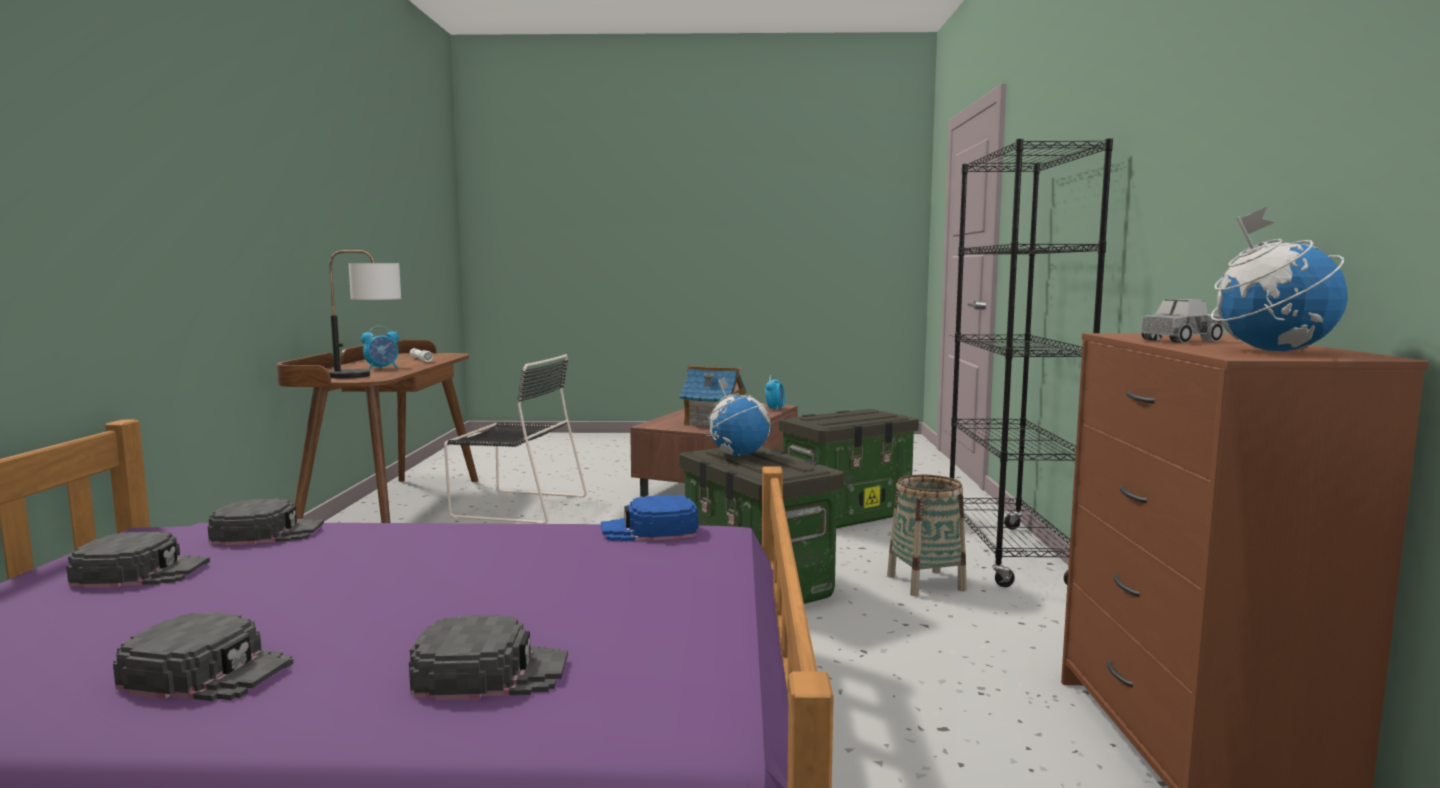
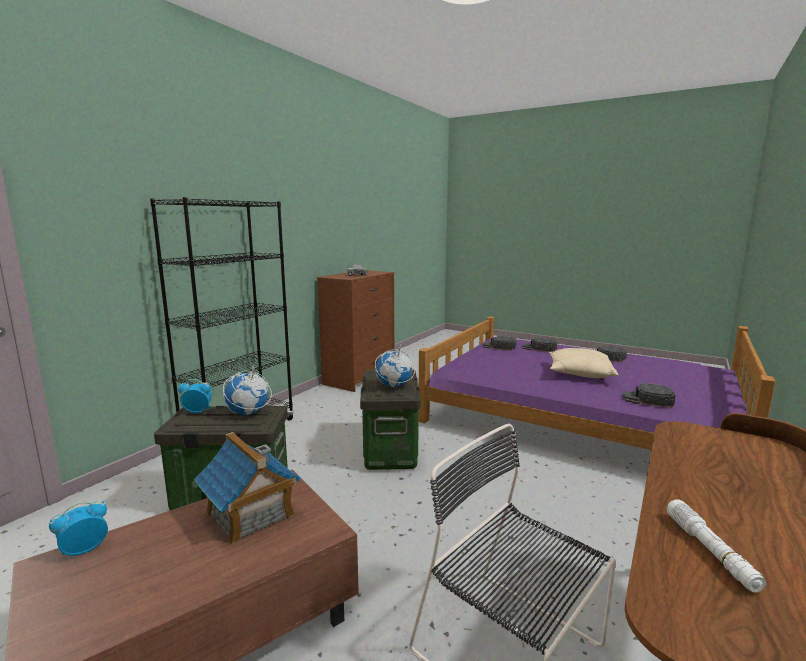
camera: 150 degrees left, 5 degrees up
black cap [66,532,210,588] -> black cap moved to [483,336,517,351]
table lamp [329,250,401,379] -> none
alarm clock [361,326,399,370] -> alarm clock moved to [178,379,212,413]
blue cap [601,495,698,541] -> none
basket [887,475,966,596] -> none
globe [1211,207,1348,351] -> globe moved to [223,363,272,415]
none -> beige pillow [549,348,618,378]

